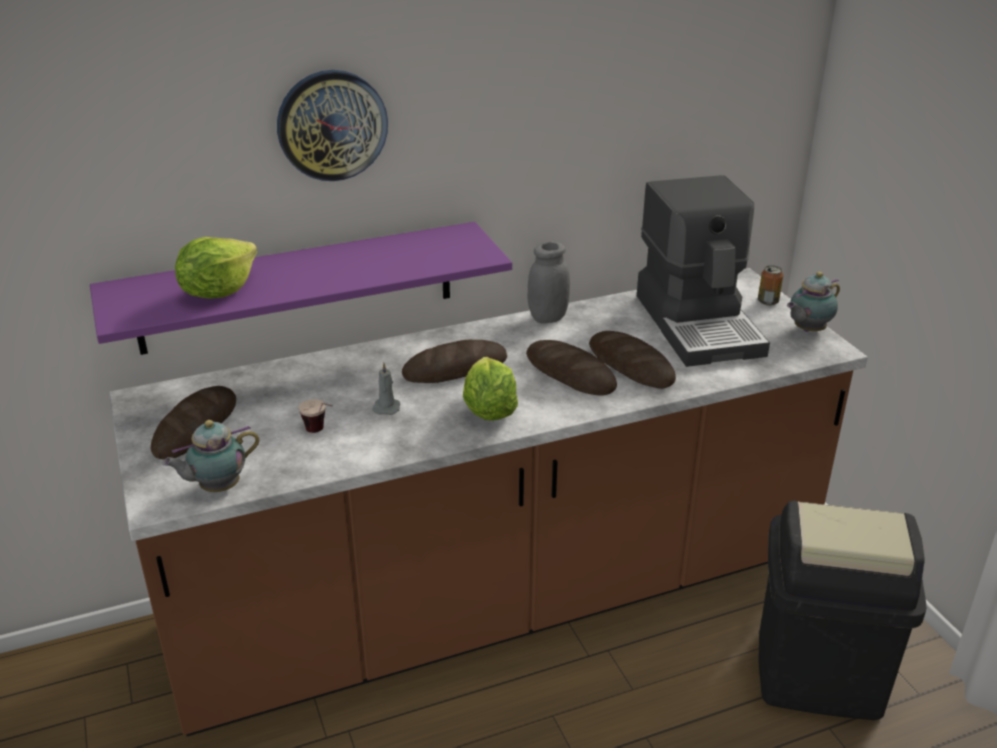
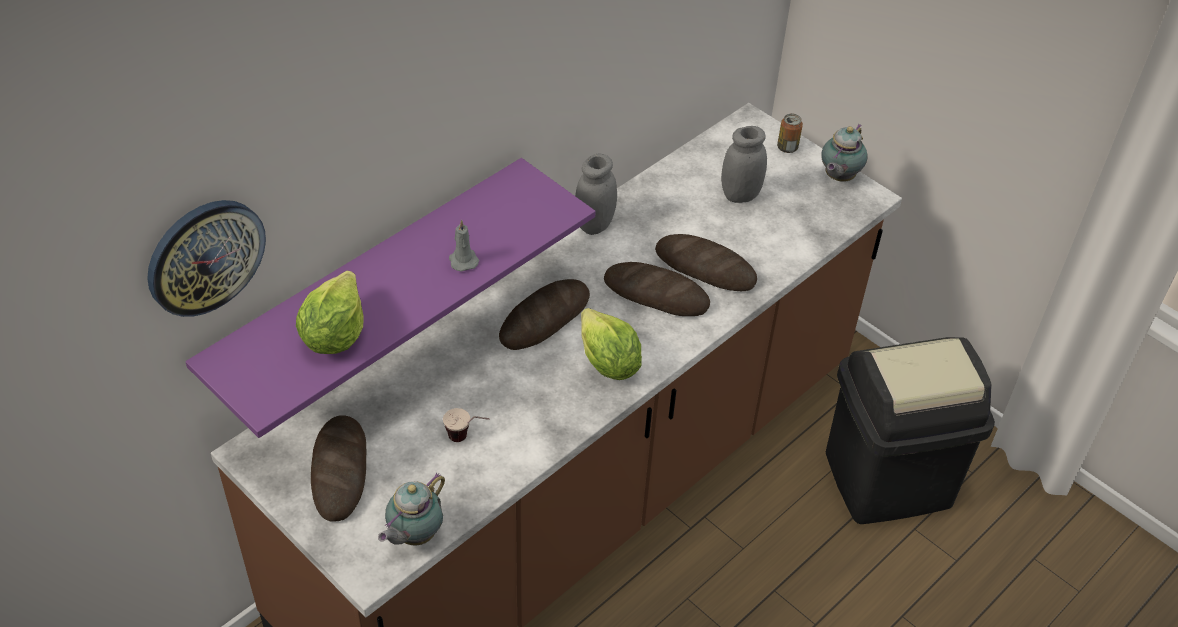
camera: 25 degrees left, 15 degrees up
wall clock [277,70,388,181] -> wall clock moved to [147,200,266,317]
grey candle [372,363,400,415] -> grey candle moved to [449,219,479,272]
coffee machine [637,175,770,367] -> grey jar [721,126,767,203]

